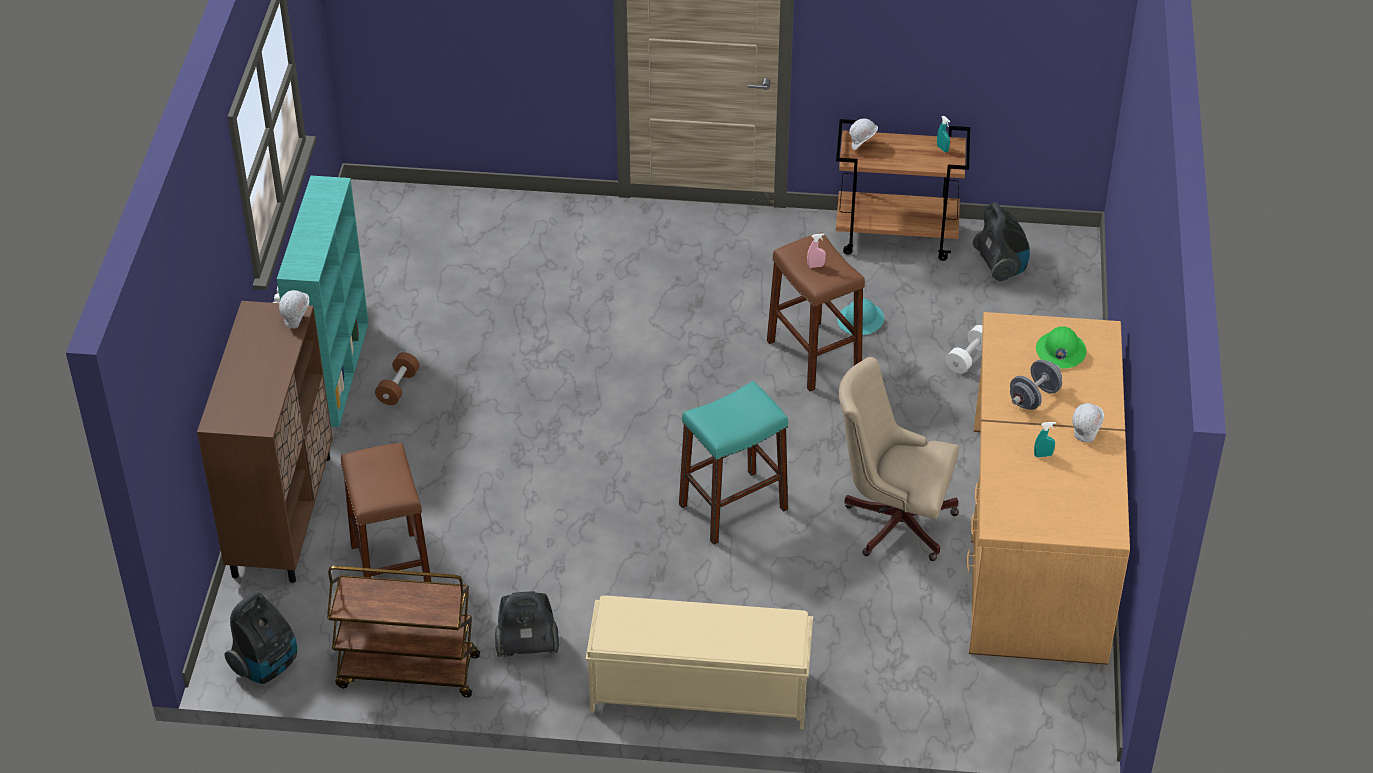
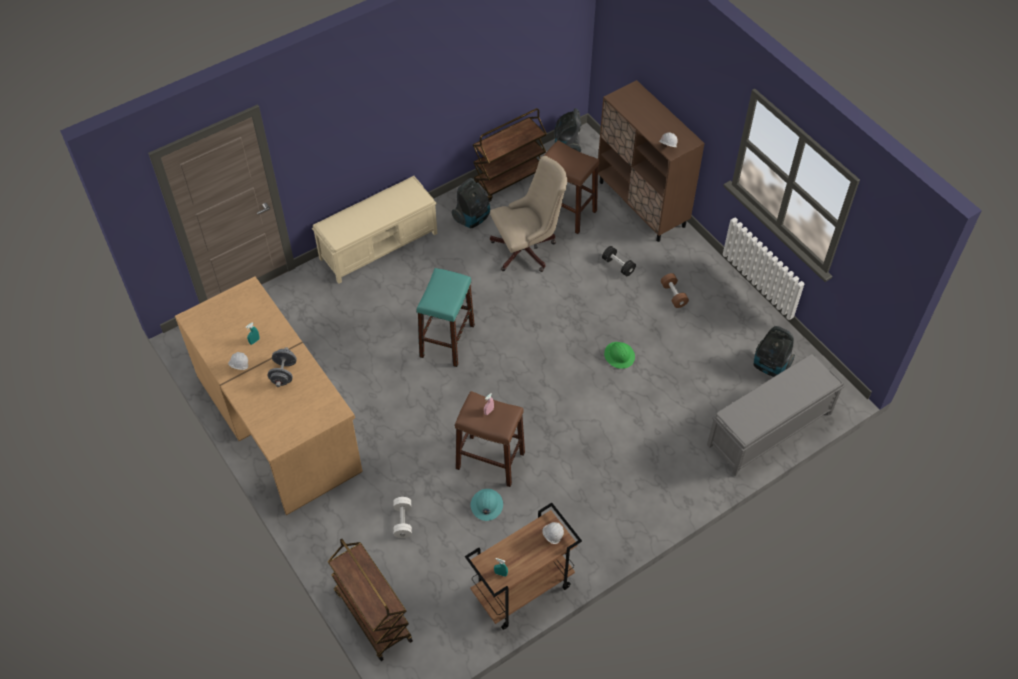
camera: 140 degrees right, 10 degrees up
turquoise bookcase [277,176,369,427] -> none
beige office chair [839,357,959,561] -> beige office chair moved to [490,156,567,272]
vacuum cleaner [973,202,1030,282] -> vacuum cleaner moved to [754,326,795,377]
green hard hat [1036,326,1086,369] -> green hard hat moved to [604,342,635,369]
none -> brown cart [328,539,413,661]
none -> black dumbbell [602,246,636,276]
none -> grey bench [707,354,845,476]

